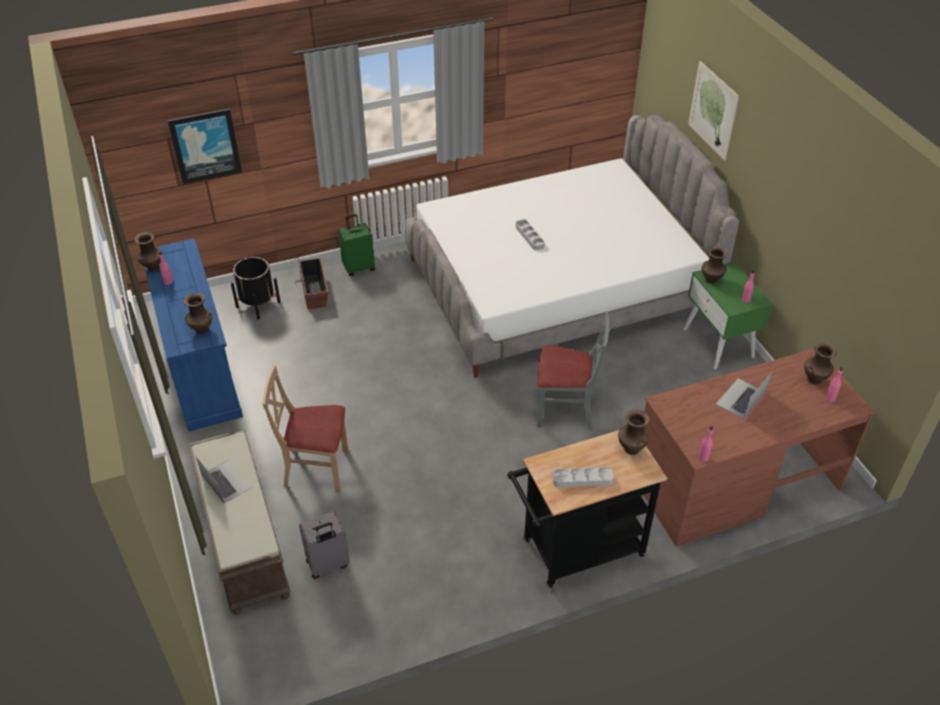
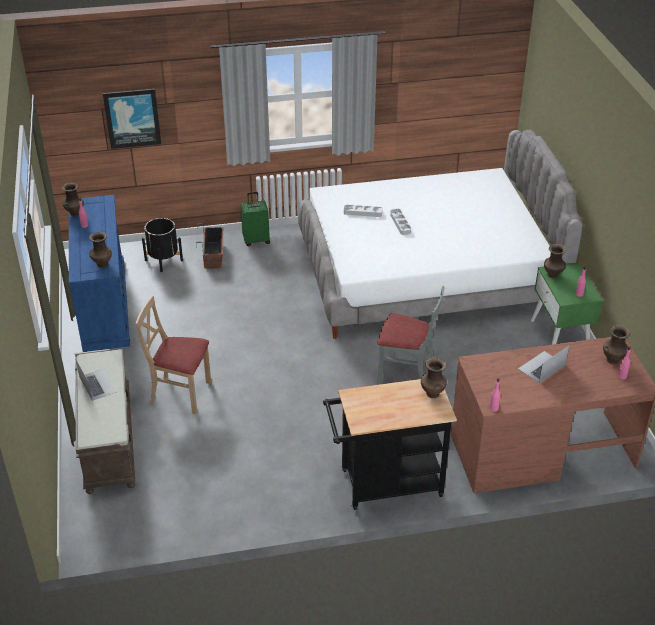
camera: 10 degrees right, 5 degrees down
grey suitcase [299,511,350,579] -> none
grey tray [553,467,613,487] -> grey tray moved to [344,205,383,217]
picture [688,61,739,161] -> none

